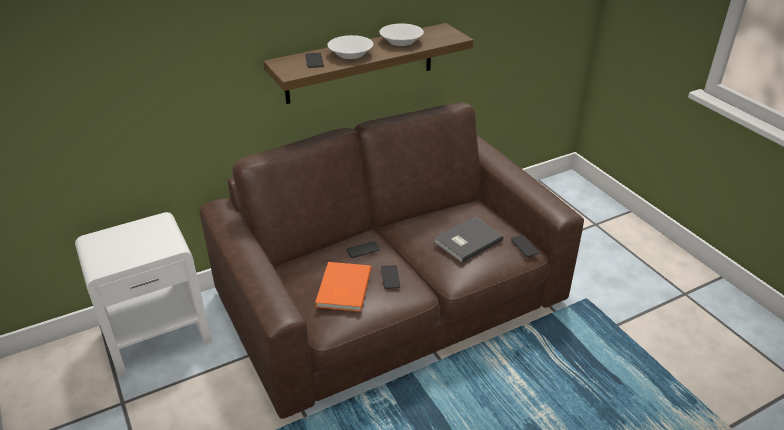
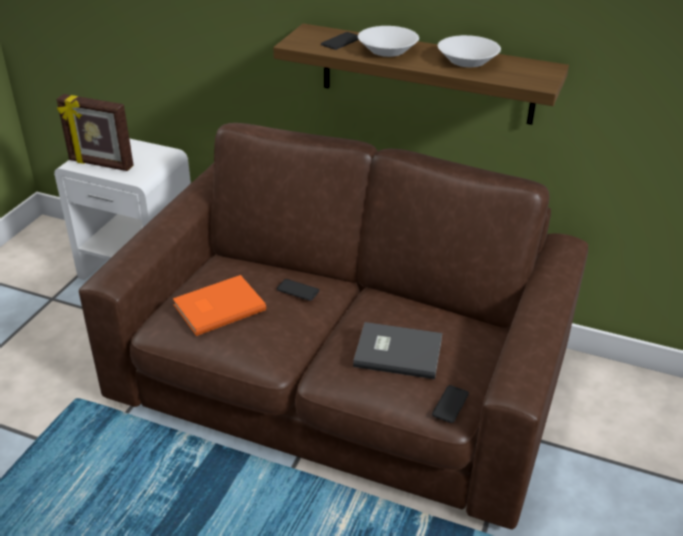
camera: 50 degrees right, 0 degrees up
phone [381,265,400,289] -> none
none -> picture frame [56,94,134,171]

